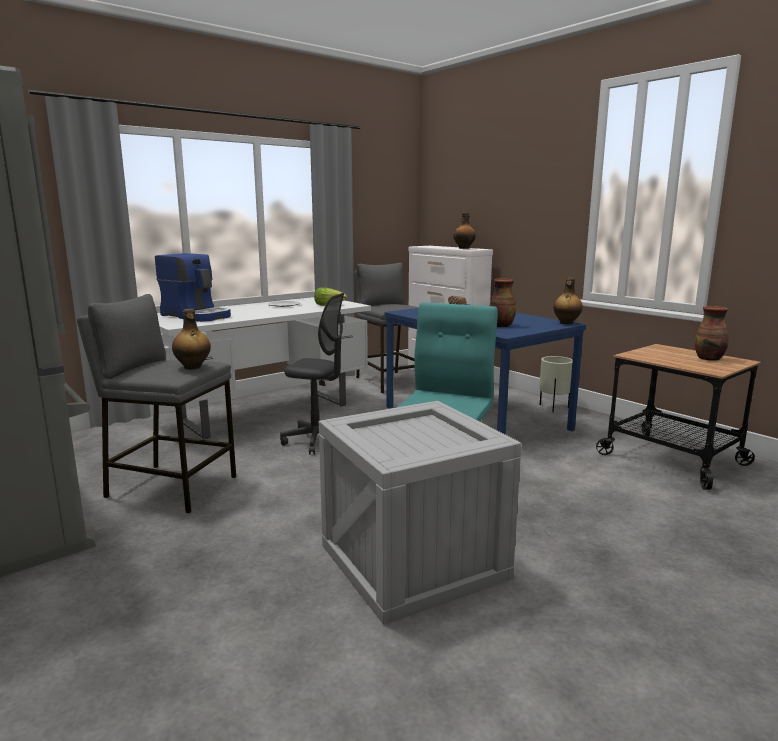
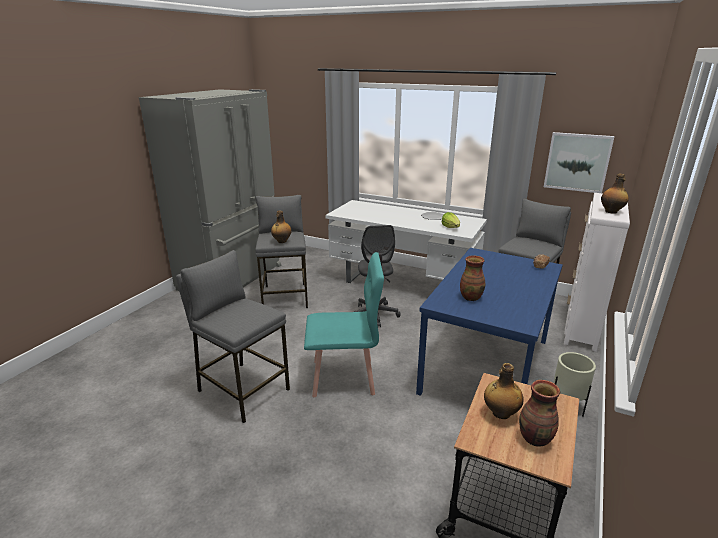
camera: 65 degrees right, 10 degrees up
coffee machine [155,253,231,322] -> none
crate [319,401,521,625] -> grey stool [176,250,290,423]
bottle [553,278,583,324] -> bottle moved to [484,363,524,419]
none -> picture [544,132,614,193]

